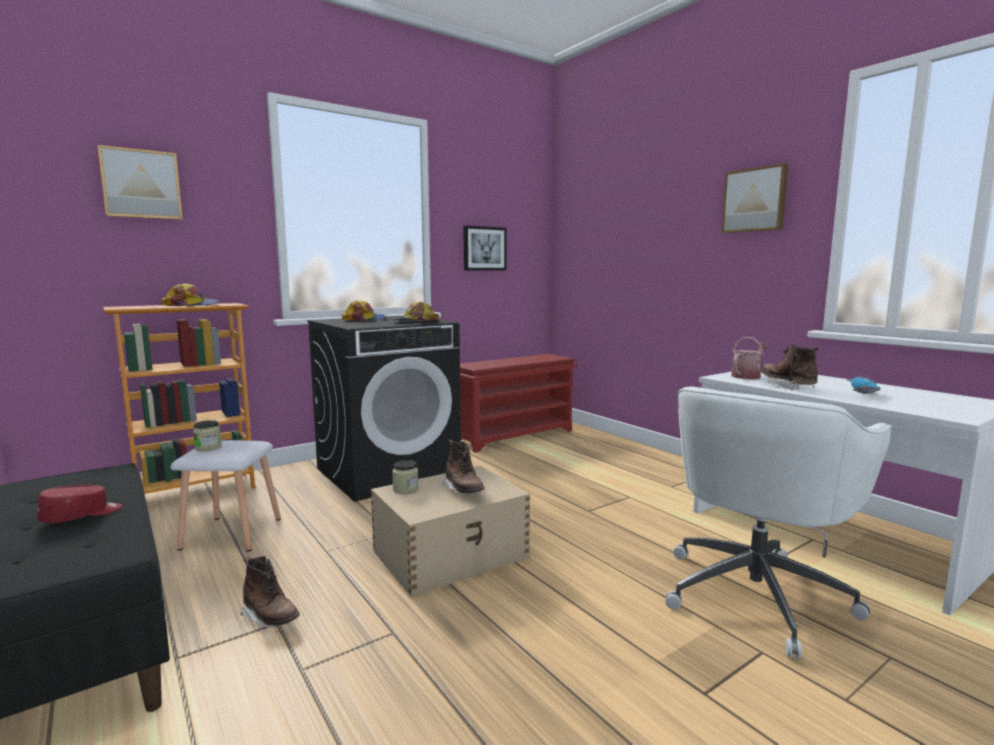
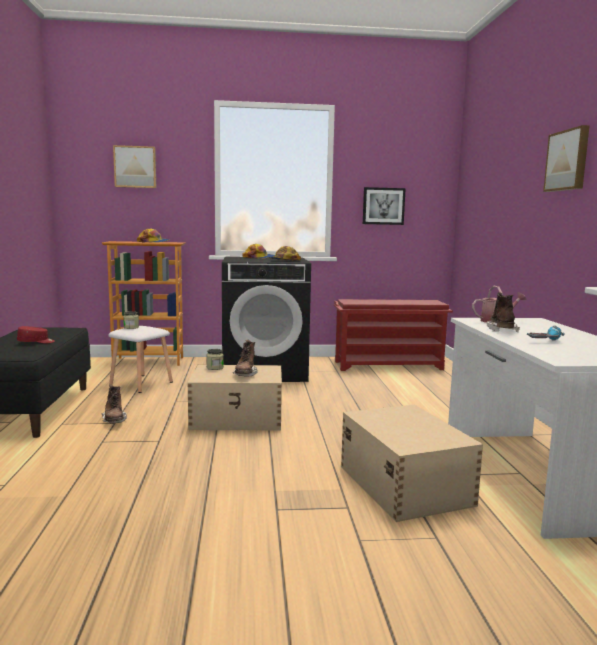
camera: 30 degrees right, 0 degrees up
white office chair [665,387,892,660] -> beige storage box [341,405,483,522]

